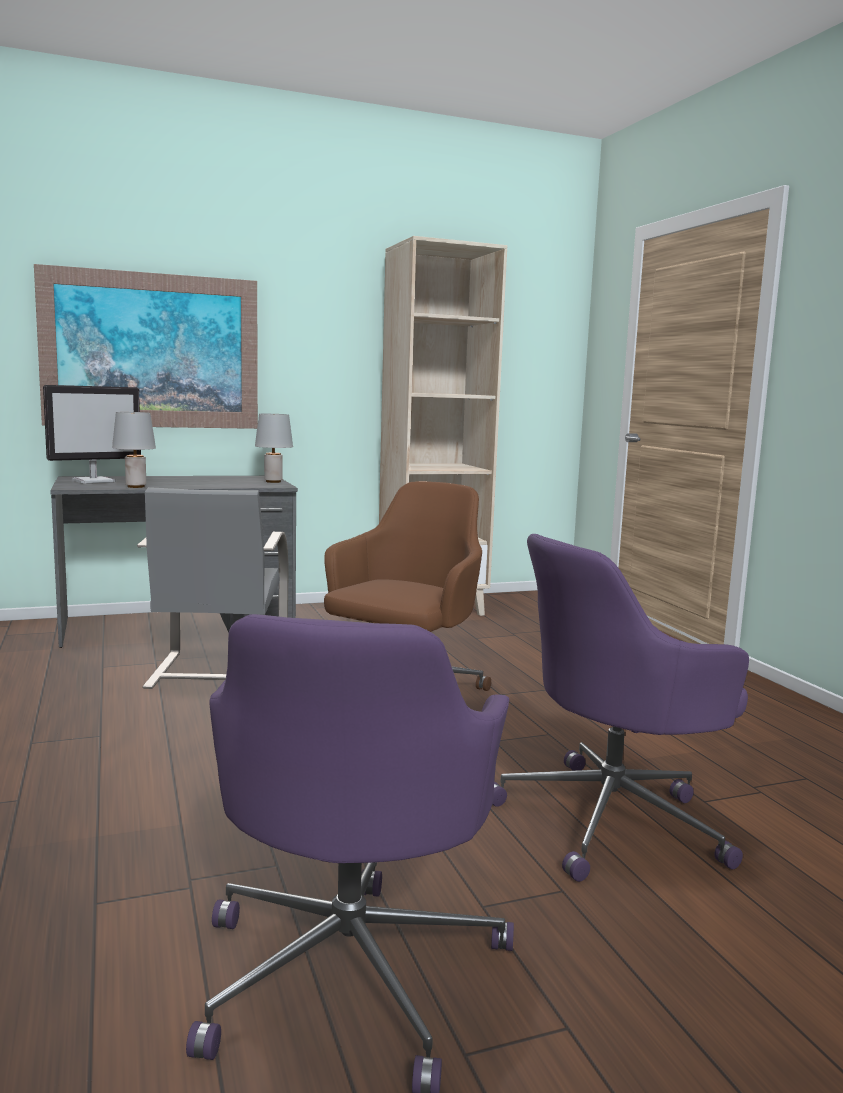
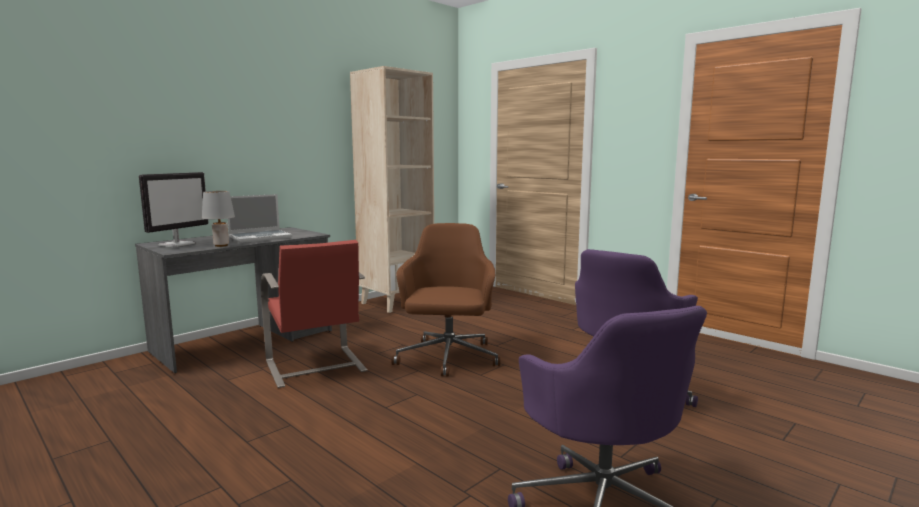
camera: 25 degrees left, 0 degrees up
picture [34,264,258,429] -> none
grey chair [137,487,288,689] -> red chair [261,240,367,388]
grey table lamp [255,414,293,483] -> none
none -> laptop [228,194,293,243]

